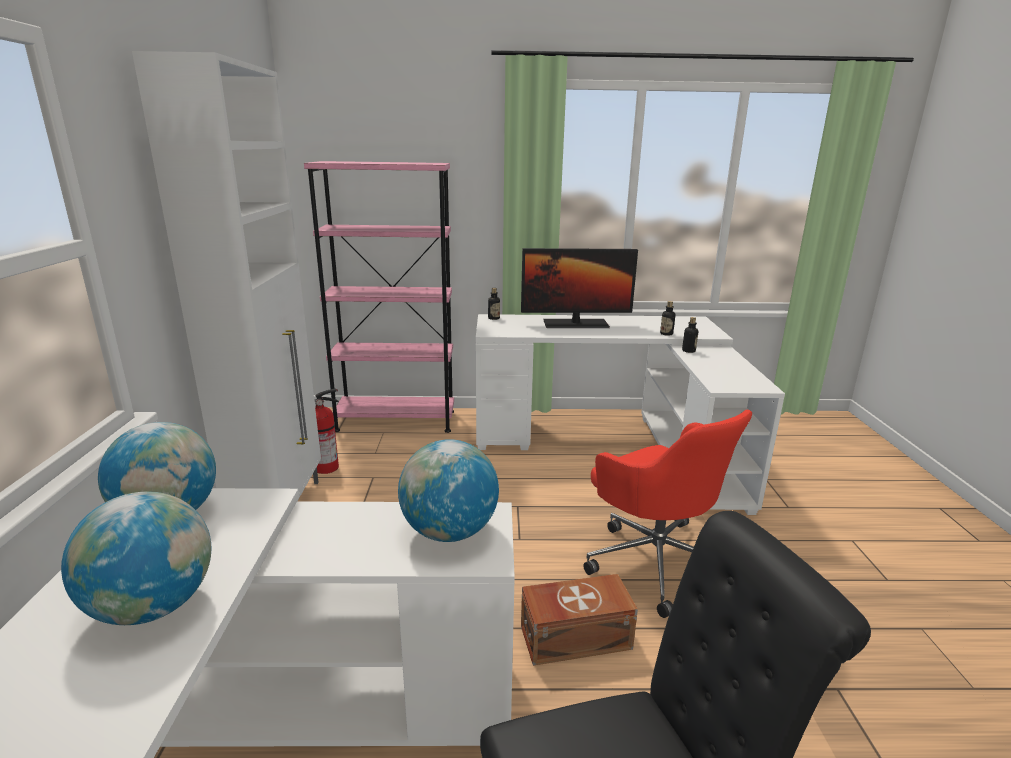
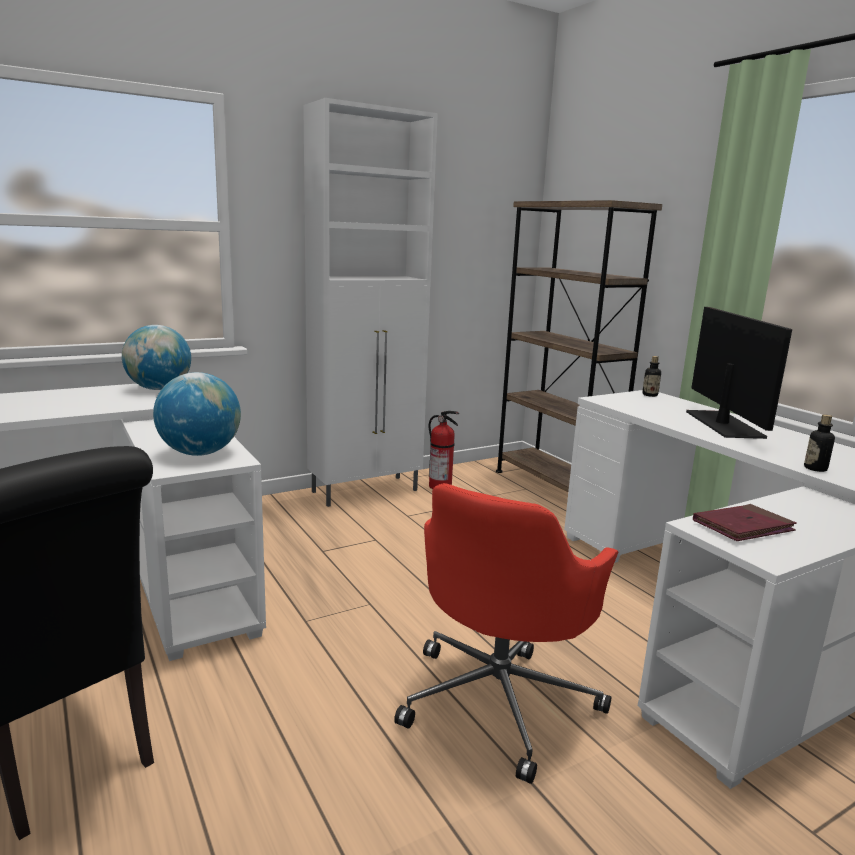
camera: 60 degrees right, 5 degrees down
globe [61,492,211,625] -> none
pink bookcase [304,161,454,433] -> brown bookcase [496,200,662,492]
monitor [521,248,638,328] -> monitor turned 150 degrees counterclockwise [686,307,792,439]
brown storage box [521,574,638,666] -> none
bottle [682,317,698,353] -> none
none -> red book [693,504,797,541]

